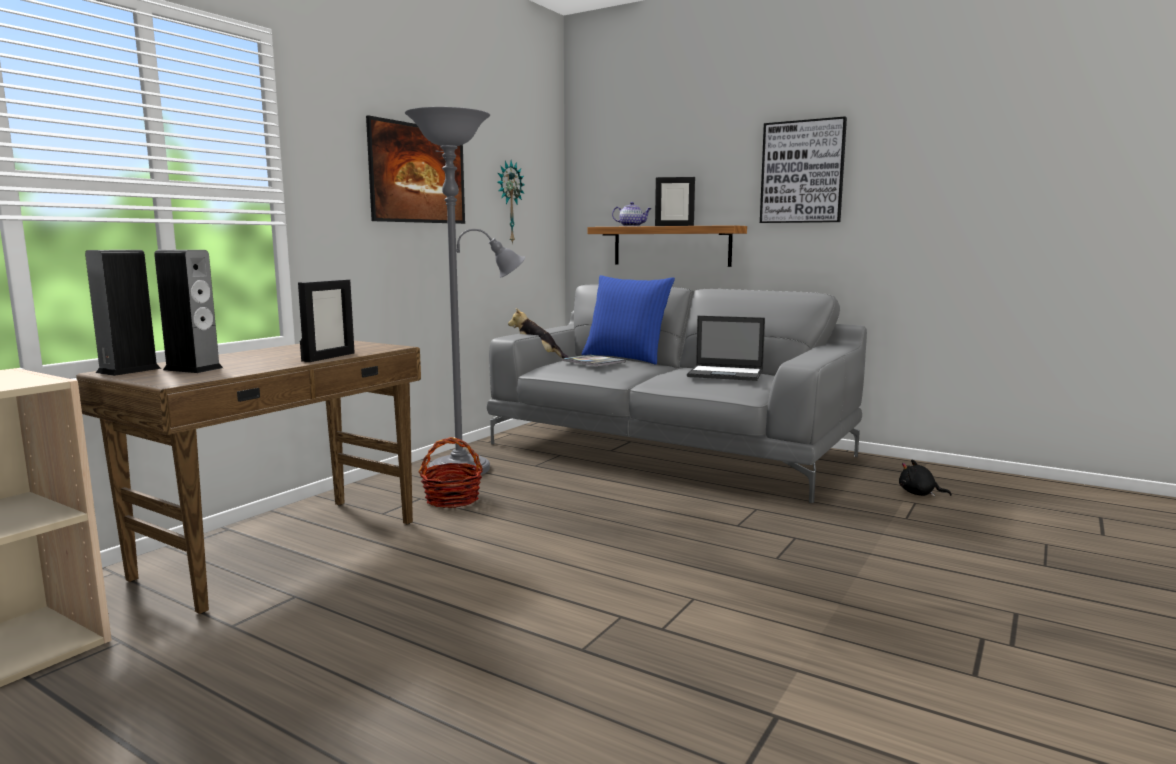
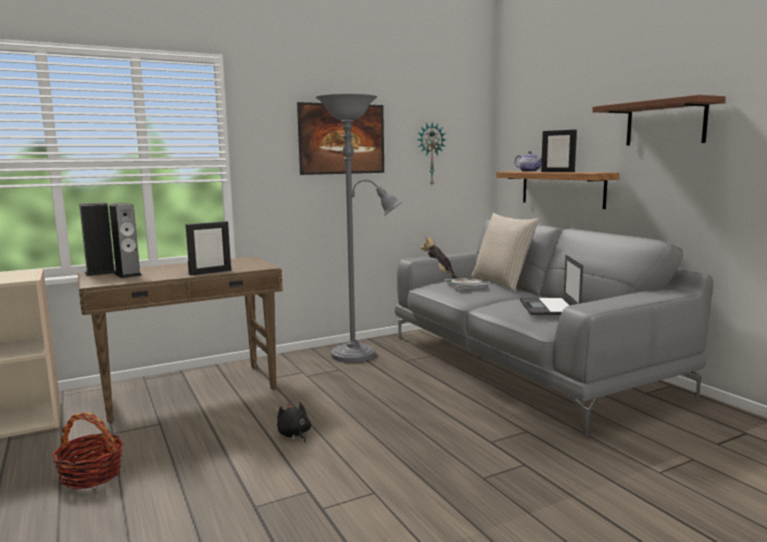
camera: 30 degrees right, 0 degrees up
basket [418,437,483,508] -> basket moved to [52,412,123,489]
blue pillow [581,275,675,365] -> beige pillow [471,213,539,291]
laptop [687,316,765,381] -> laptop turned 45 degrees clockwise [520,255,583,315]
picture [760,116,847,223] -> brown shelf [592,95,725,146]
black plush toy [899,460,952,497] -> black plush toy moved to [277,402,311,443]

